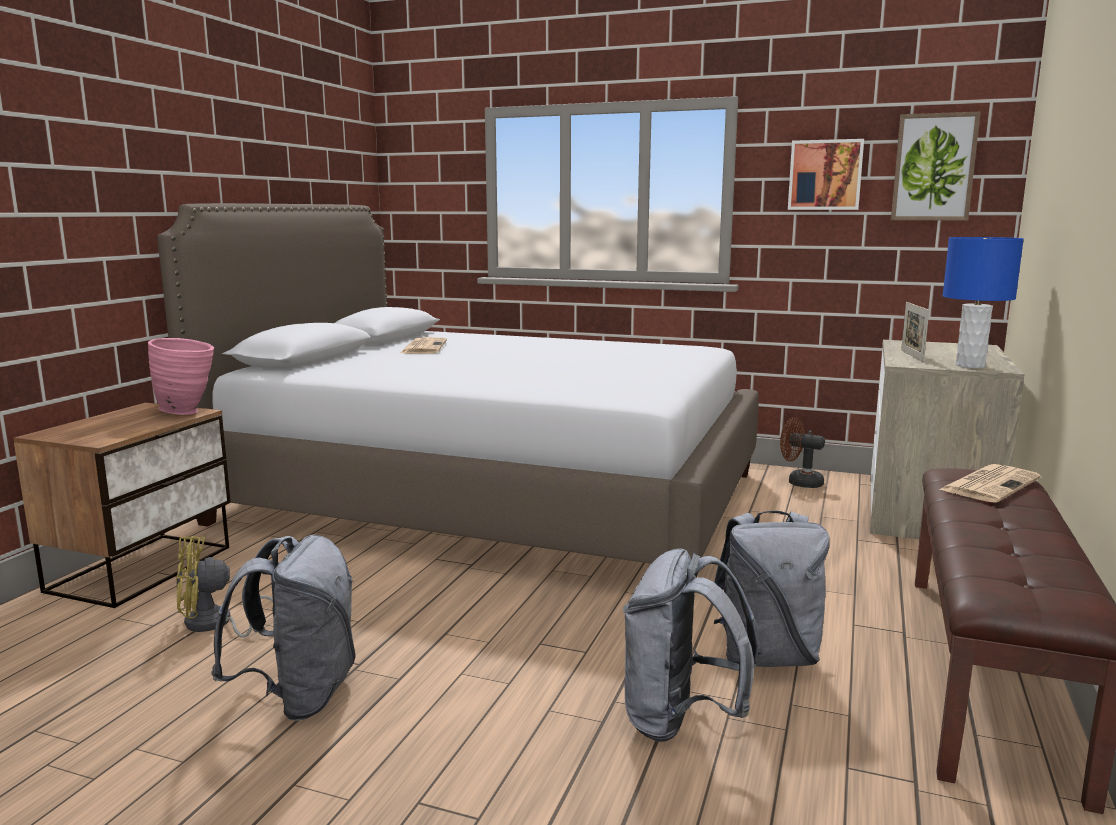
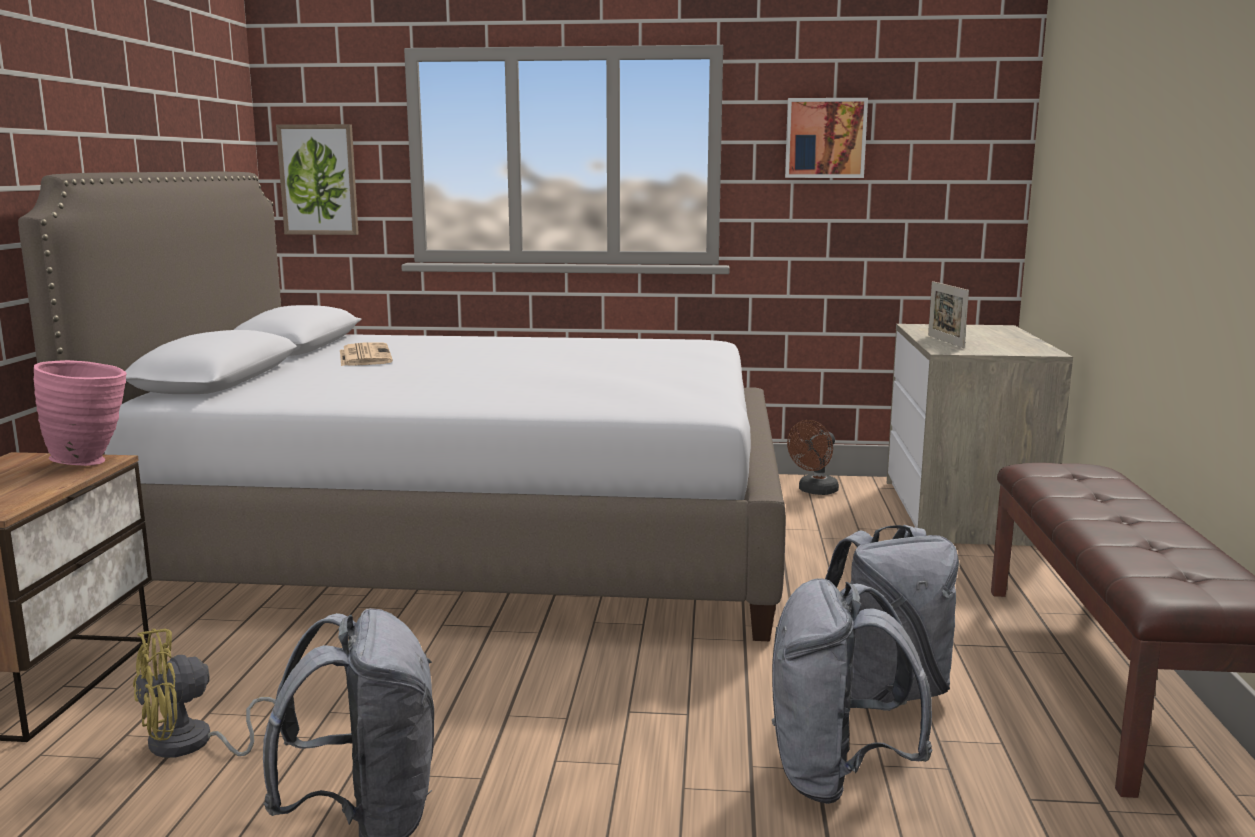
camera: 15 degrees left, 0 degrees up
brown fan [780,417,825,488] -> brown fan turned 60 degrees counterclockwise [787,420,839,495]
picture [891,112,980,221] -> picture moved to [276,124,359,235]
newspaper [939,464,1041,503] -> none
blue table lamp [943,237,1024,368] -> none

